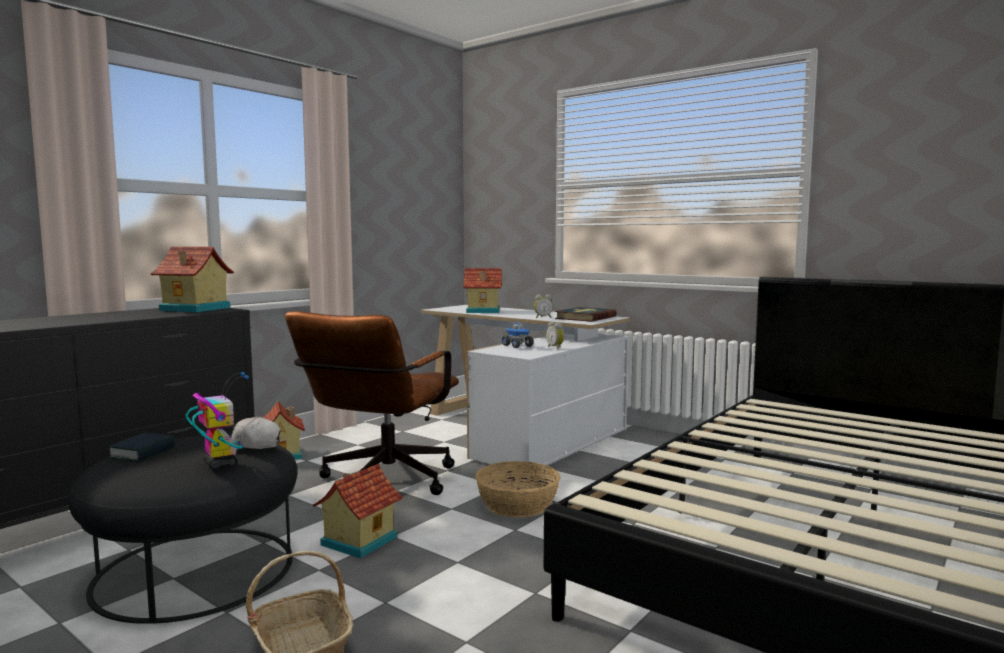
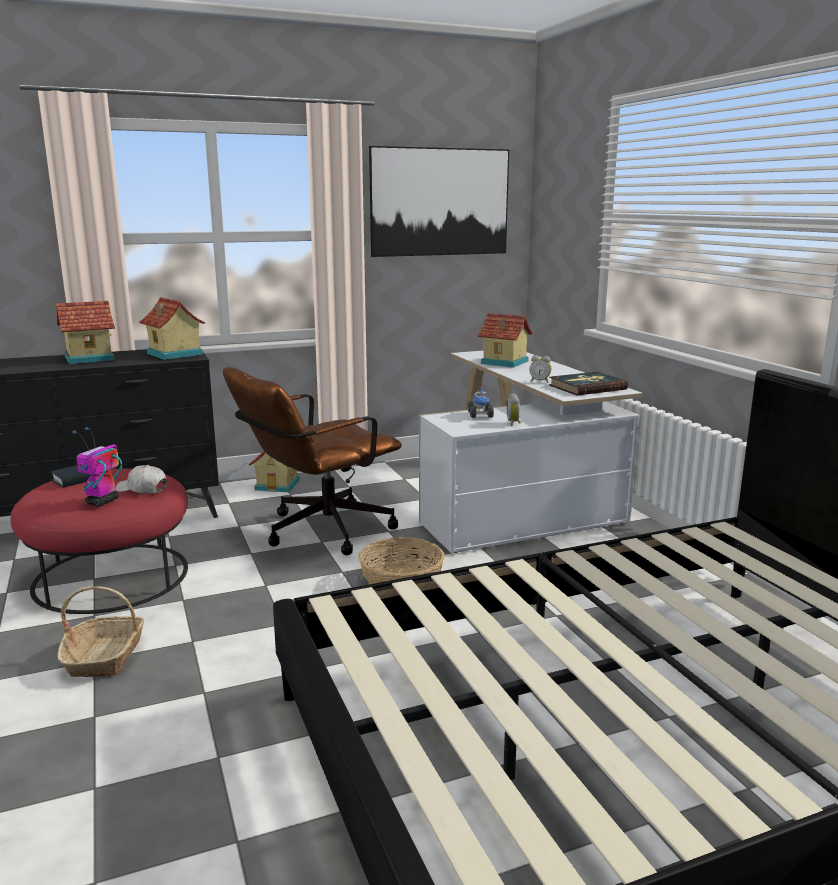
camera: 30 degrees right, 10 degrees up
black ottoman [68,435,298,624] -> red ottoman [10,469,188,614]
toy robot [185,372,249,470] -> toy robot turned 150 degrees counterclockwise [72,427,122,506]
toy house [313,464,403,558] -> toy house moved to [56,301,115,364]
none -> picture [369,146,509,257]

